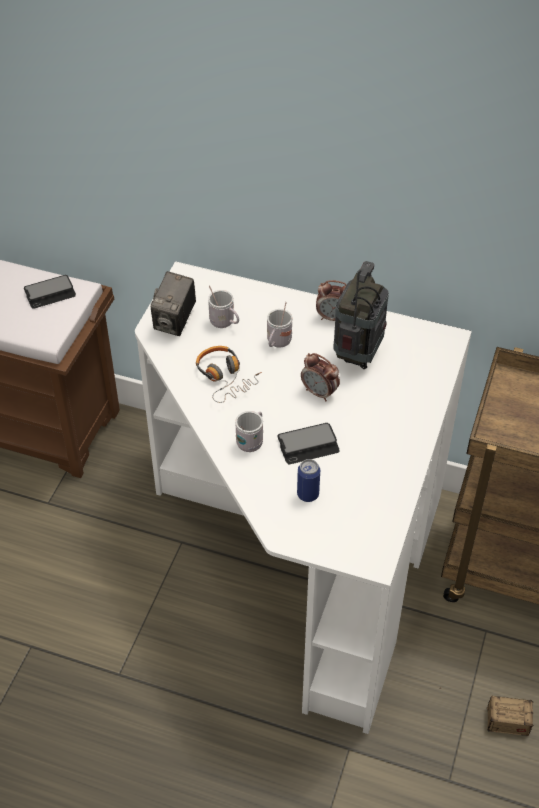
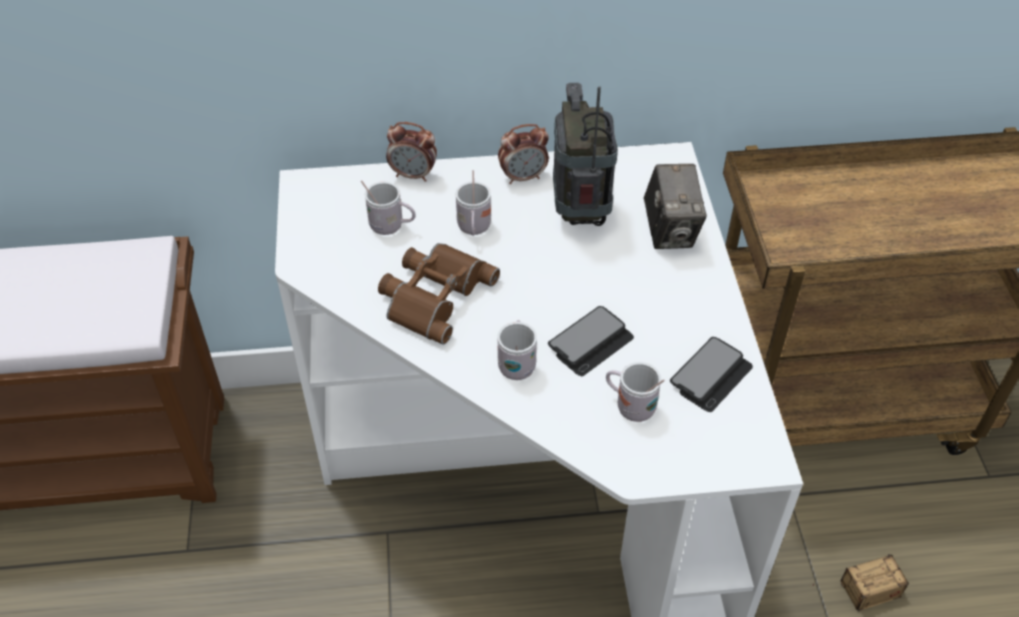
camera: 25 degrees left, 0 degrees up
phone [24,275,76,309] -> phone moved to [670,337,753,412]
camera [151,271,196,336] -> camera moved to [644,164,707,249]
headphones [196,346,262,403] -> brown binoculars [378,243,500,344]
can [297,459,320,502] -> white mug [606,362,665,422]
alarm clock [301,353,340,401] -> alarm clock moved to [386,122,437,182]

